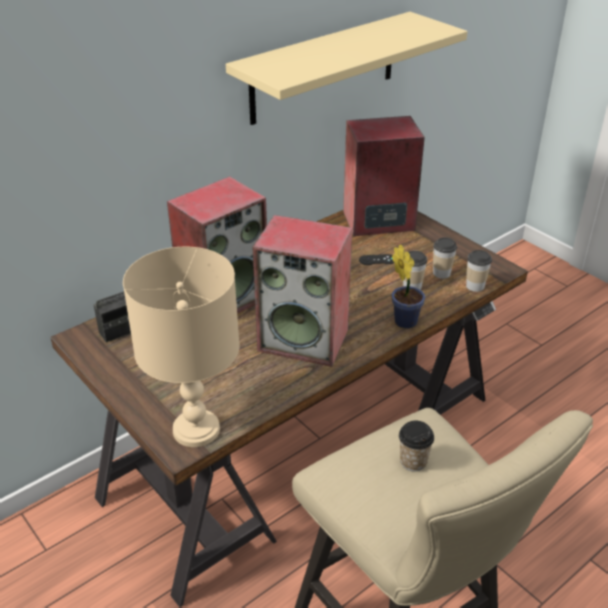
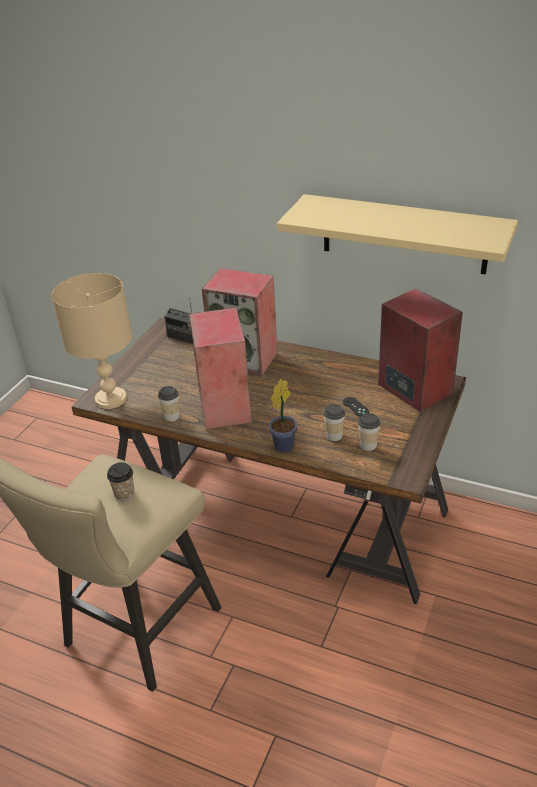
camera: 65 degrees right, 0 degrees up
cup [466,250,492,292] -> cup moved to [158,386,179,422]

